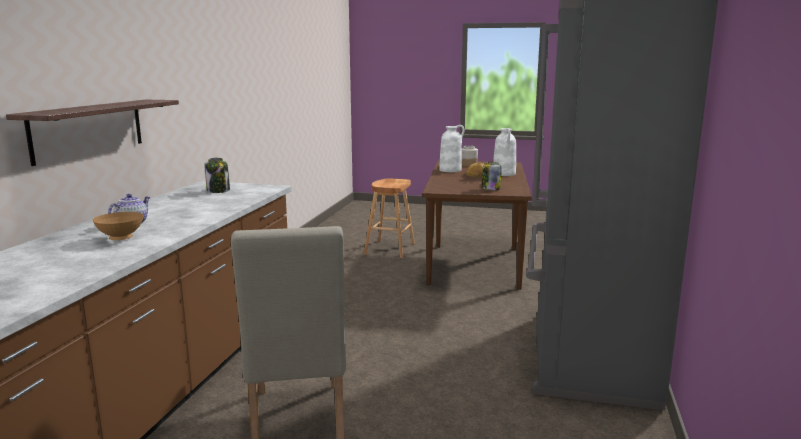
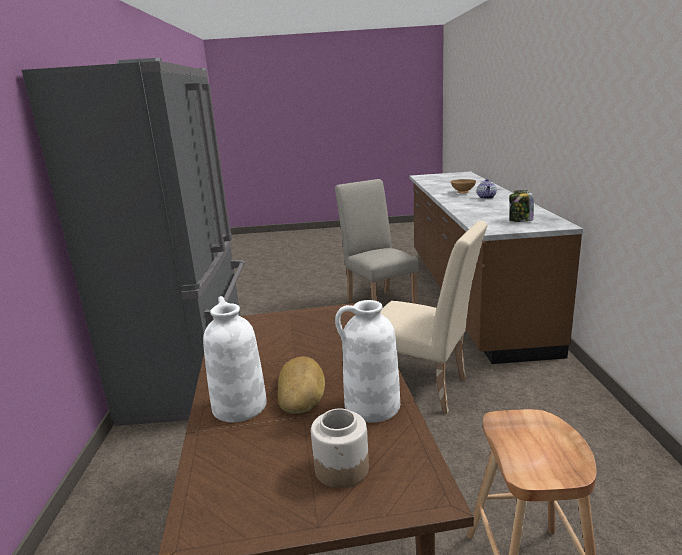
camera: 165 degrees right, 5 degrees up
shelf [6,100,179,166] -> none
jar [481,162,502,190] -> none
none -> beige chair [381,221,488,414]

